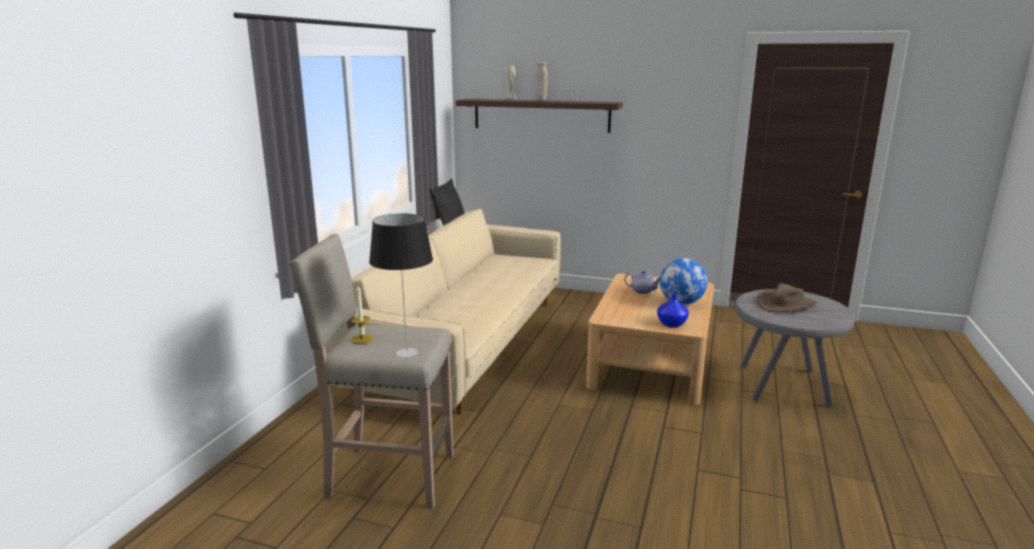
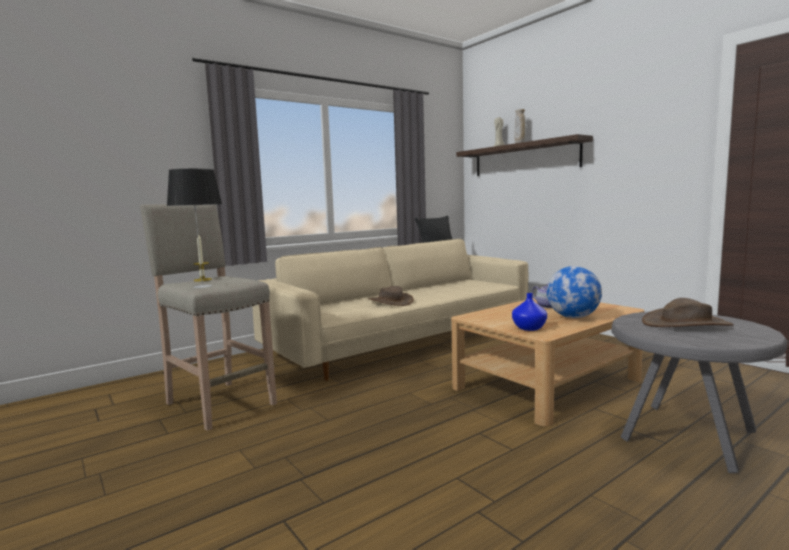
camera: 35 degrees right, 10 degrees down
none -> brown hat [368,286,414,306]

